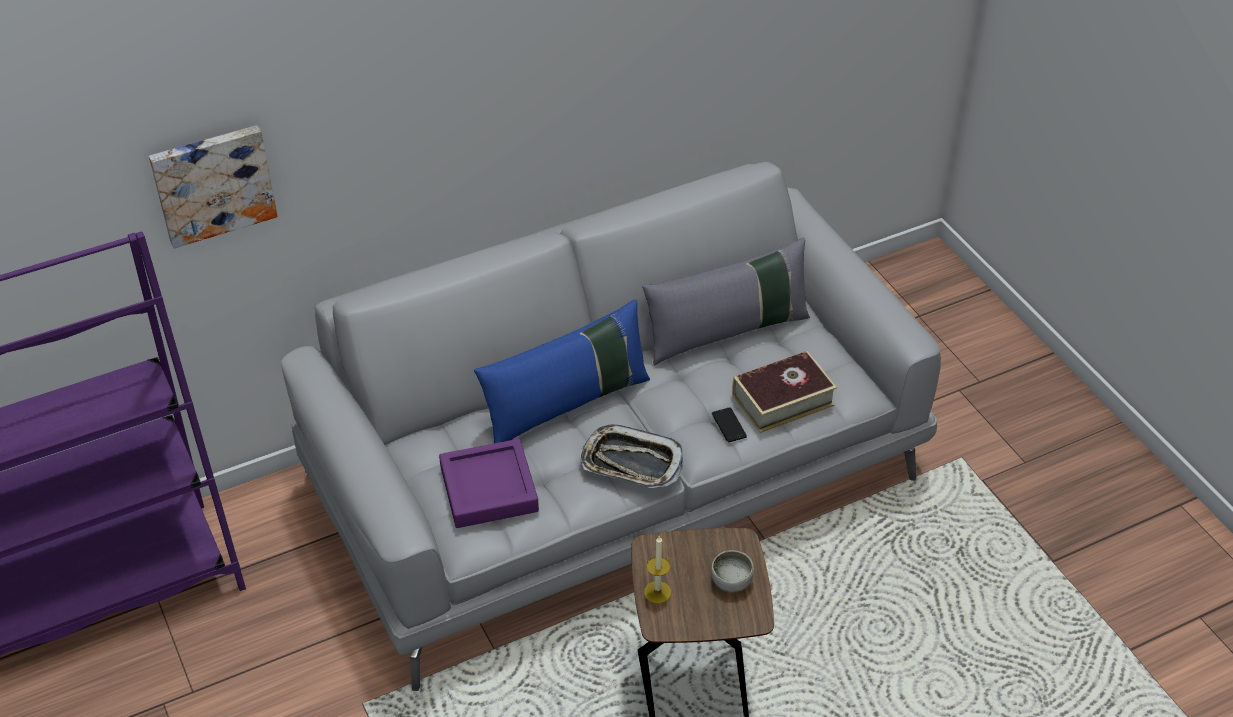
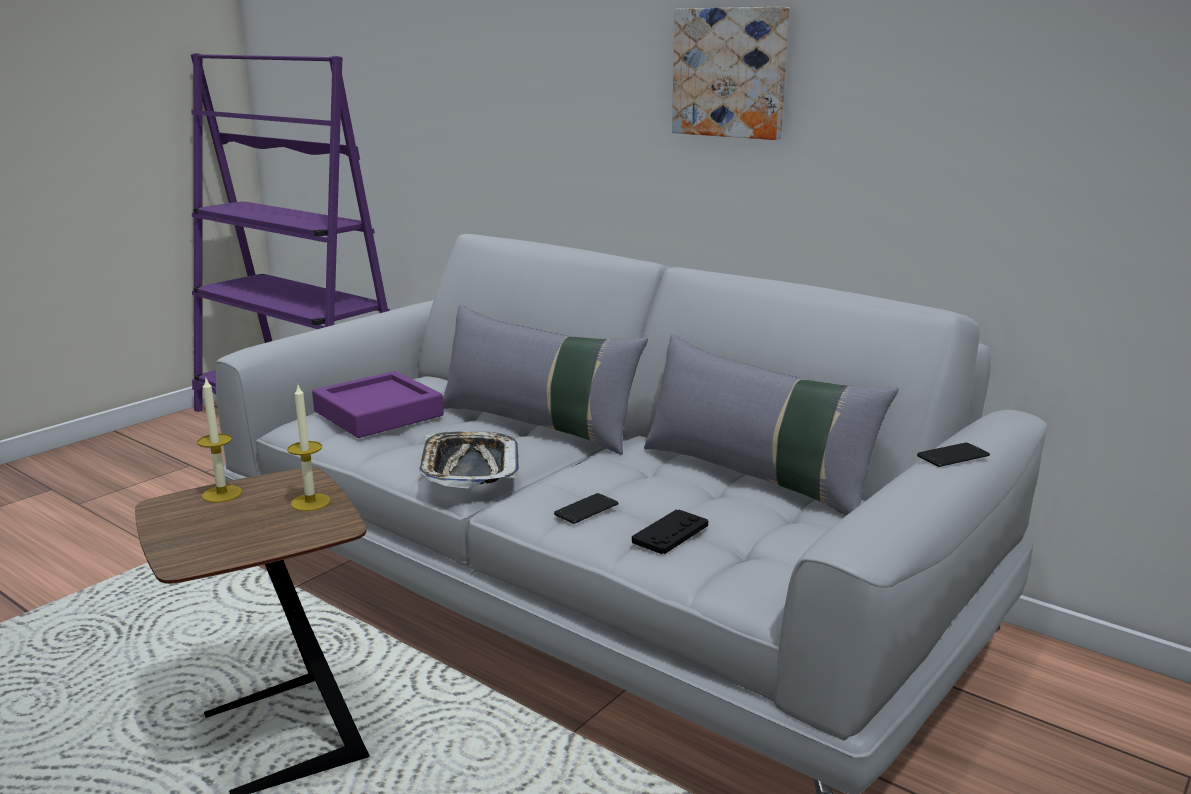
camera: 65 degrees right, 25 degrees down
picture [149,125,278,248] -> picture moved to [672,7,789,140]
blue pillow [474,299,650,443] -> grey pillow [443,305,648,454]
bowl [711,550,754,592] -> none
book [732,351,837,433] -> black game controller [632,510,708,554]
none -> candle [287,385,331,511]
none -> phone [917,443,990,467]

